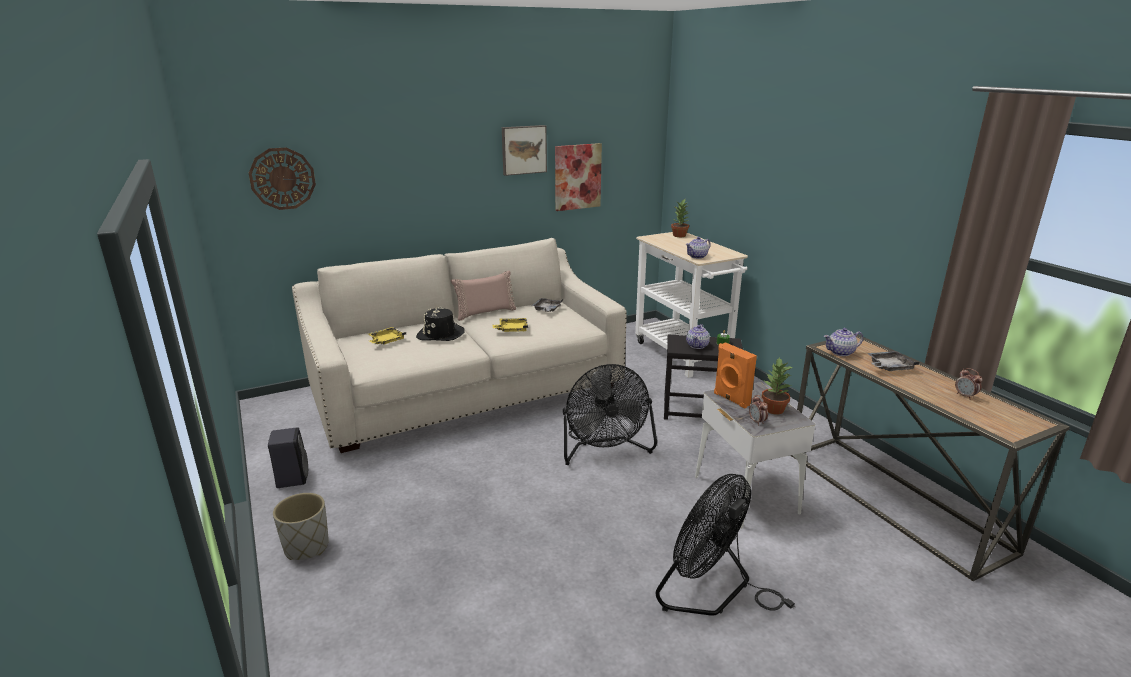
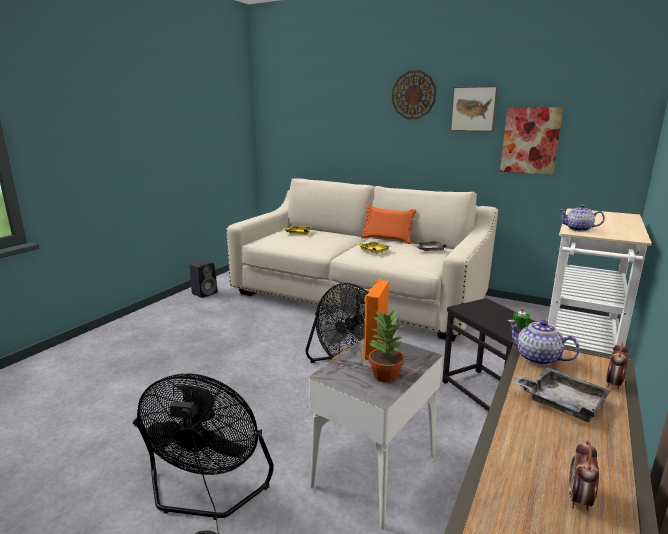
camera: 55 degrees right, 5 degrees down
wall clock [249,148,316,210] -> wall clock moved to [392,70,436,119]
grey planter [273,493,329,560] -> none
black hat [416,307,465,341] -> none
beige pillow [451,271,516,321] -> orange pillow [361,205,417,244]
potted plant [671,199,689,237] -> none
teapot [686,324,710,349] -> none
alarm clock [749,395,768,426] -> alarm clock moved to [606,342,628,389]

